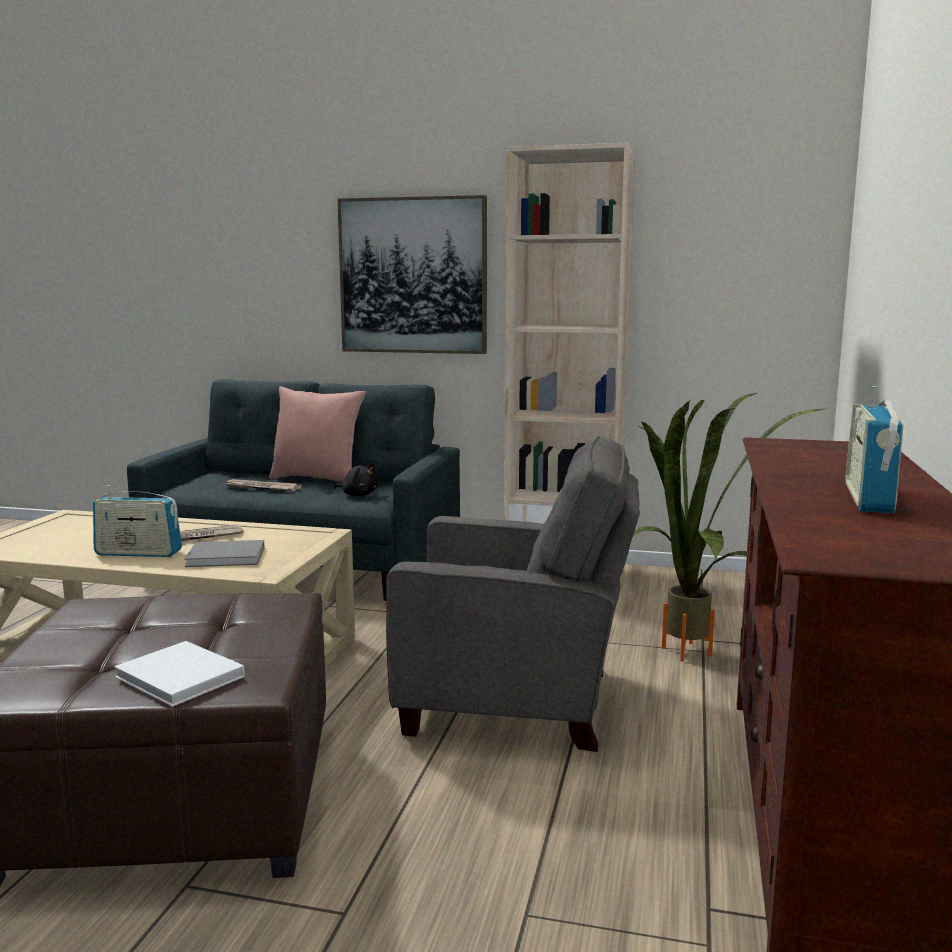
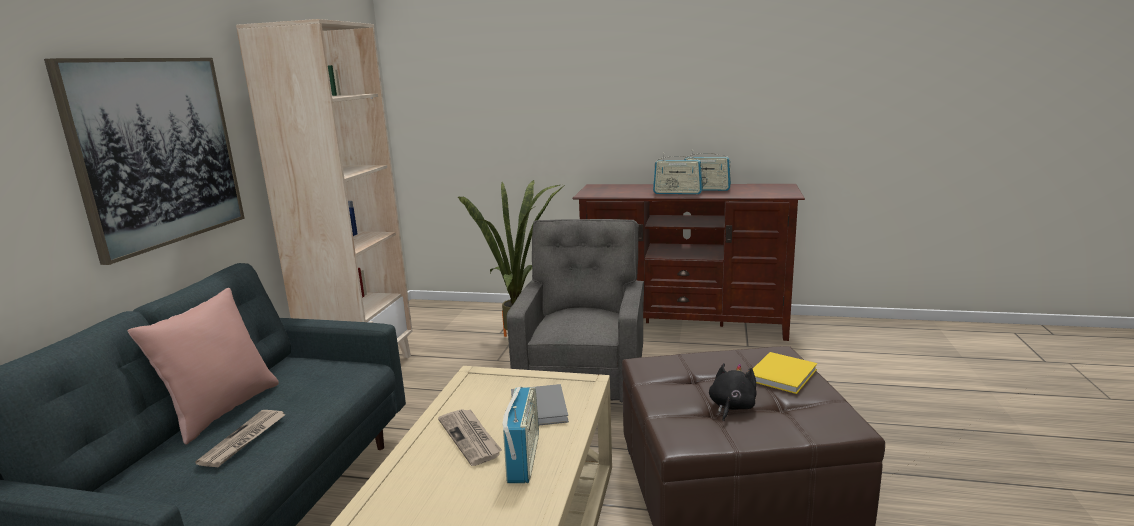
camera: 90 degrees left, 5 degrees up
white book [114,641,245,707] -> yellow book [753,352,817,394]
black plush toy [334,463,378,496] -> black plush toy moved to [709,363,756,422]
none -> radio [653,153,703,194]

